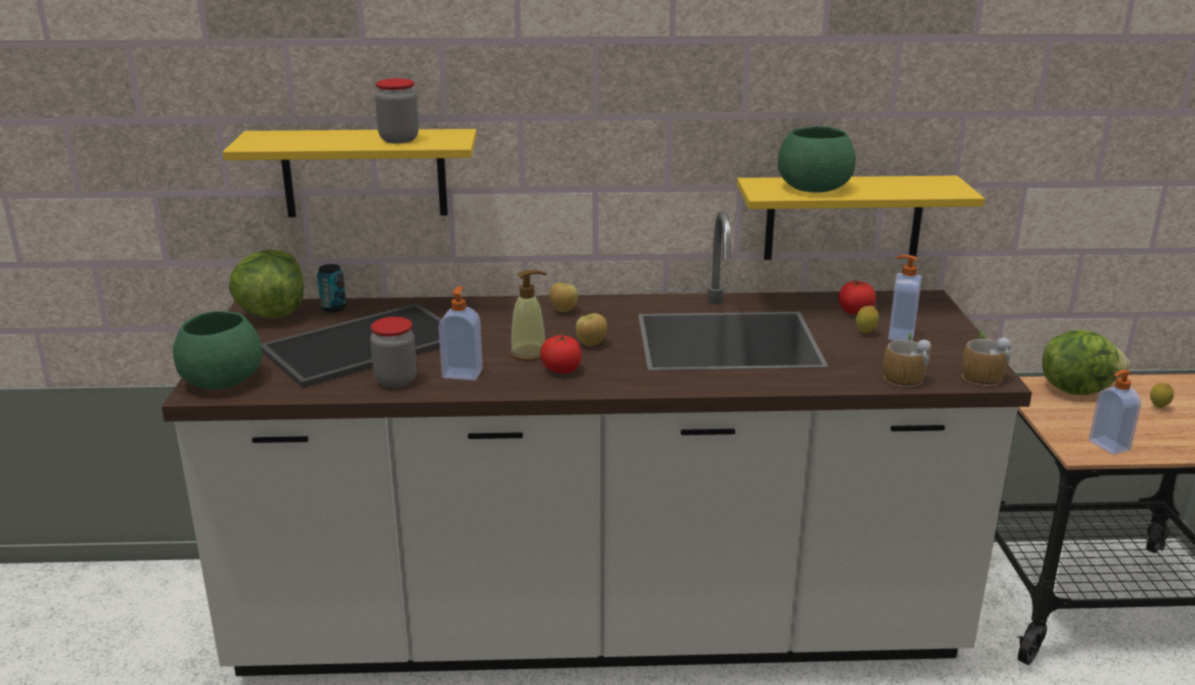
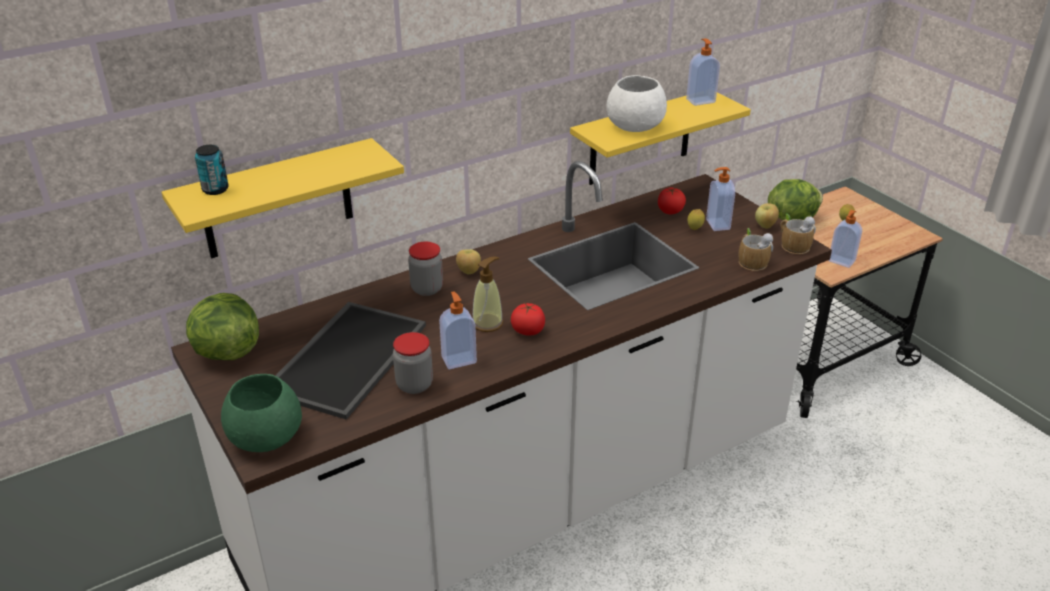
camera: 30 degrees left, 10 degrees up
can [317,264,347,312] -> can moved to [195,145,229,195]
jar [375,78,419,143] -> jar moved to [408,242,443,296]
apple [576,313,607,347] -> apple moved to [755,203,779,229]
green bowl [778,126,856,193] -> white bowl [606,75,667,132]
none -> soap dispenser [686,39,720,106]

